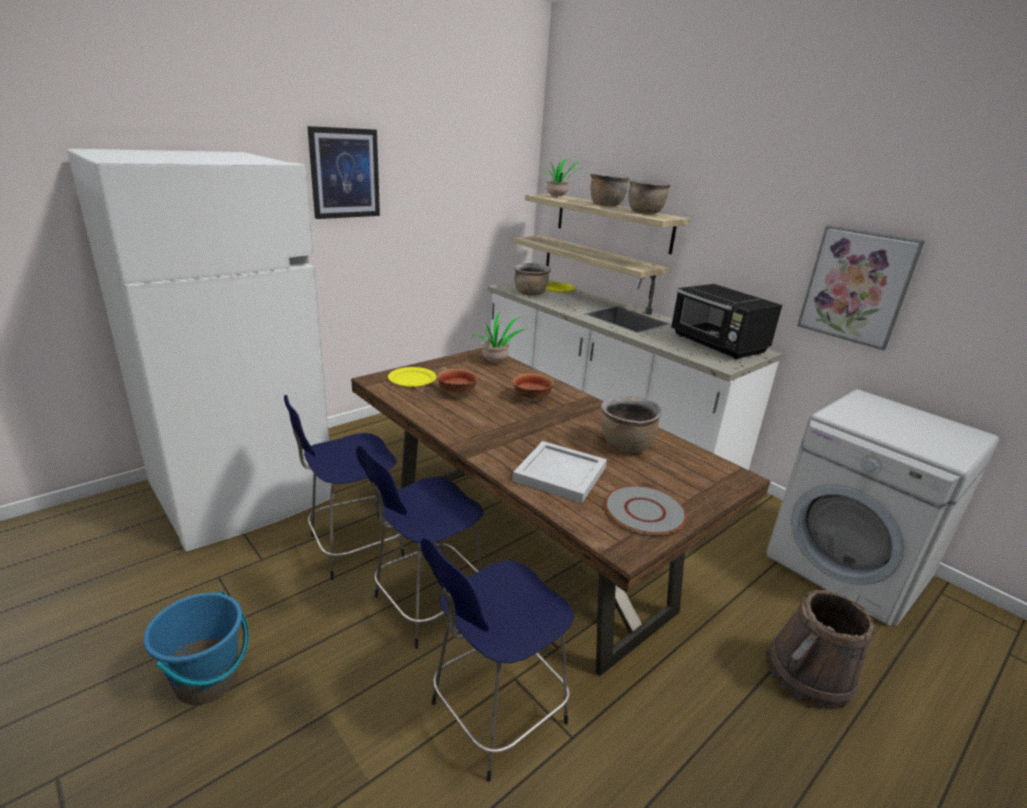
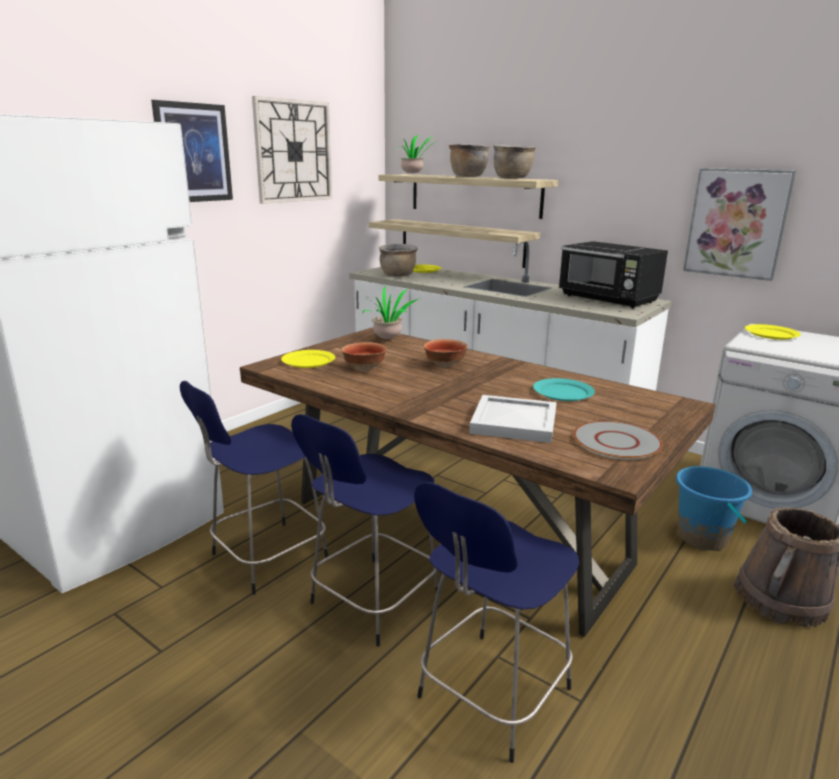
camera: 10 degrees left, 5 degrees down
blue bucket [143,591,249,705] -> blue bucket moved to [676,466,752,551]
brown cooking pot [601,395,663,453] -> turquoise plate [533,378,595,401]
none -> wall clock [252,96,332,204]
none -> yellow plate [745,324,801,340]

